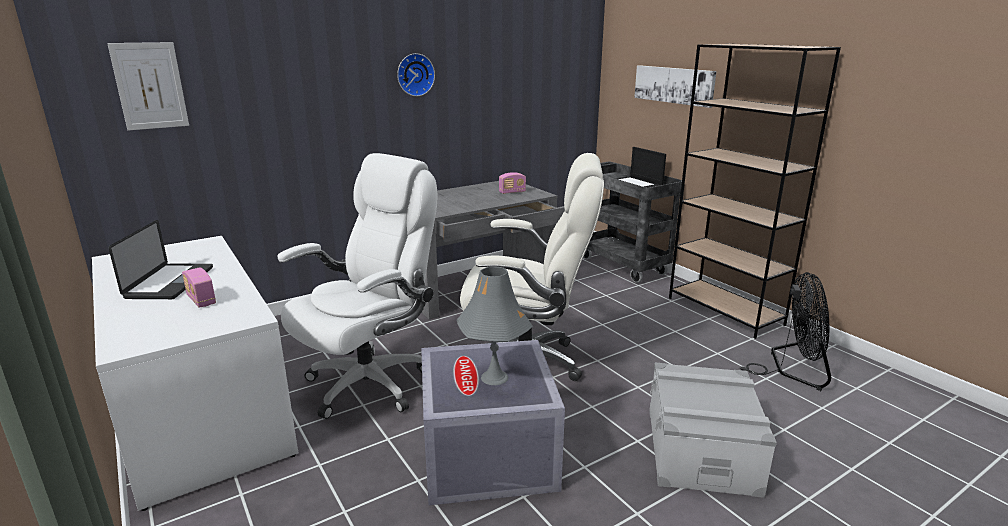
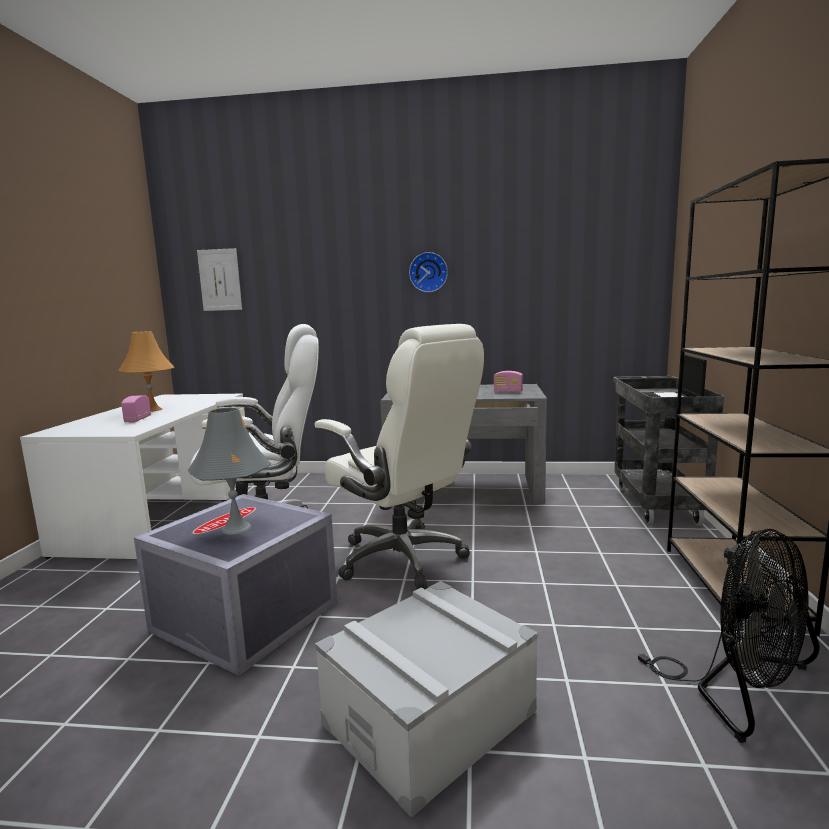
camera: 40 degrees right, 10 degrees down
laptop [109,220,213,299] -> orange table lamp [118,331,175,412]
picture [634,65,717,108] -> none

